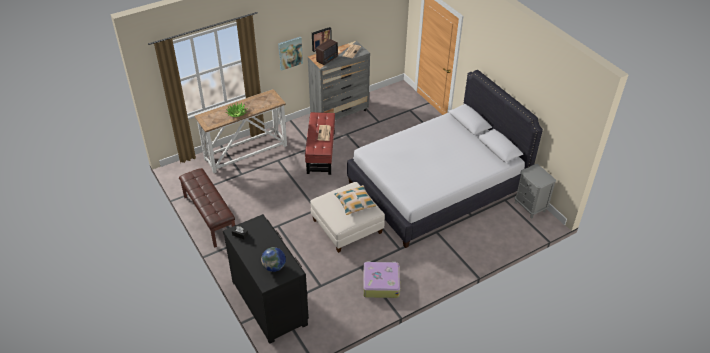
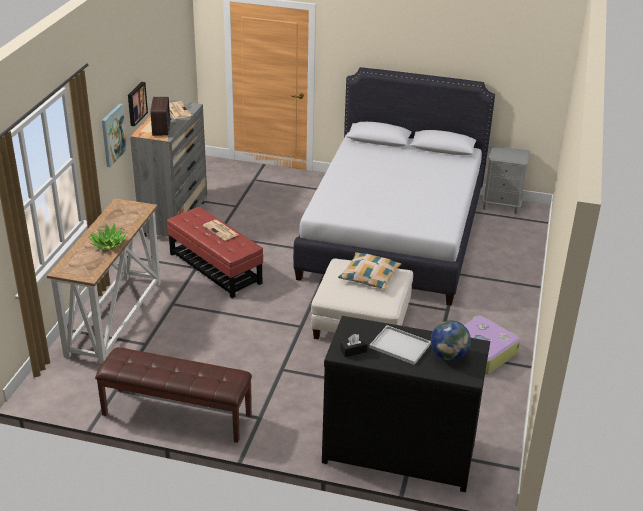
camera: 45 degrees left, 10 degrees down
none -> white tray [369,325,431,365]

